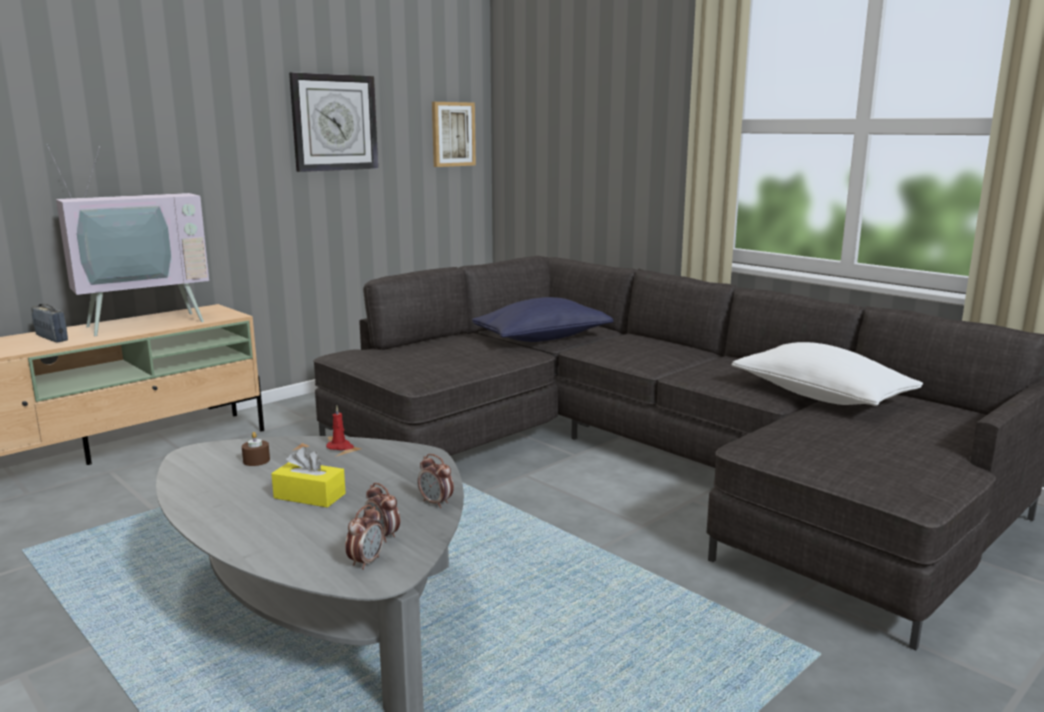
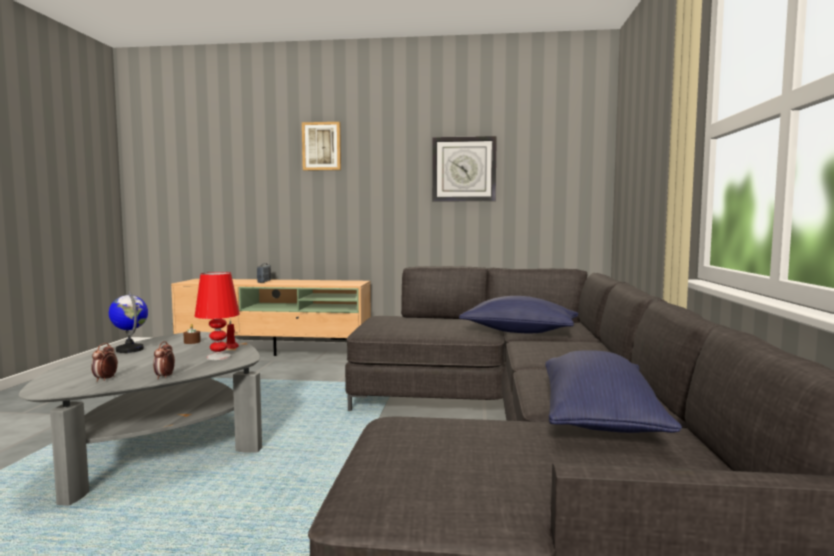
camera: 50 degrees right, 10 degrees down
television [47,144,209,336] -> none
yellow tissue box [271,447,346,508] -> none
alarm clock [345,504,384,570] -> none
picture [432,102,476,167] -> picture moved to [302,122,341,171]
white pillow [731,342,923,406] -> blue pillow [545,350,682,433]
none -> globe [109,291,148,353]
none -> red table lamp [195,272,240,360]

